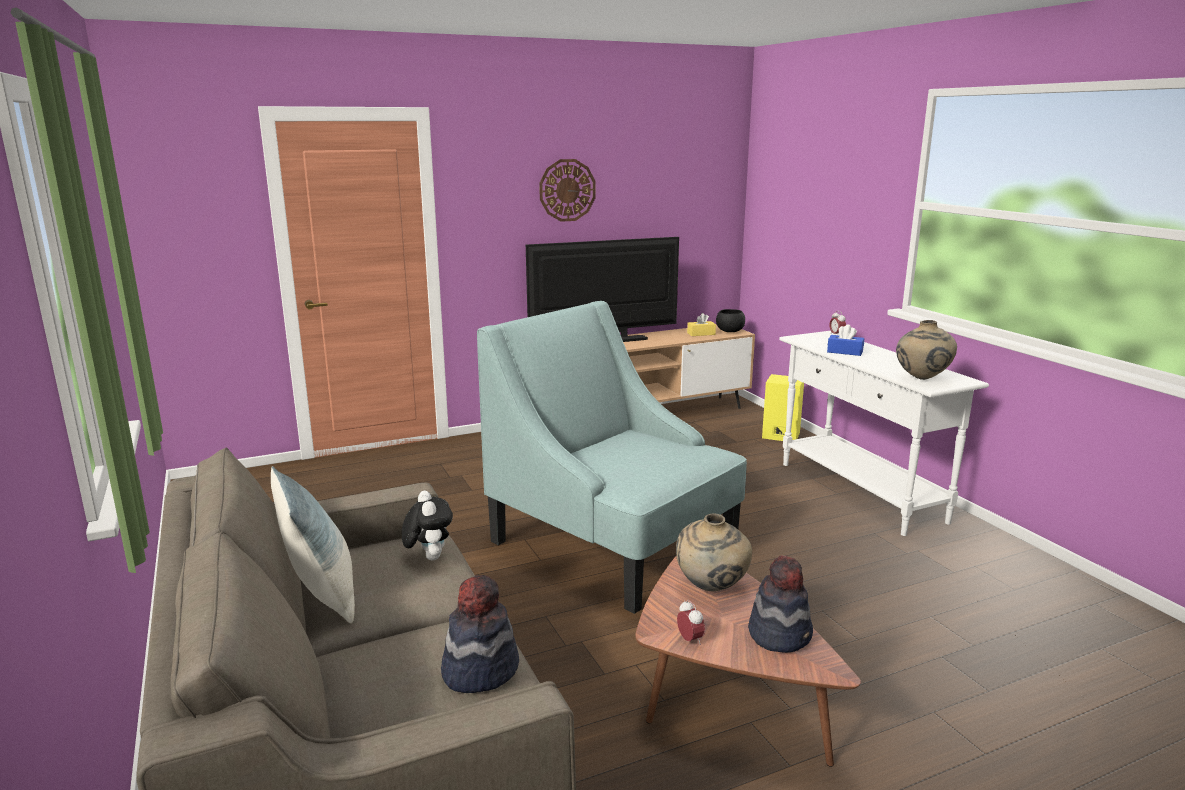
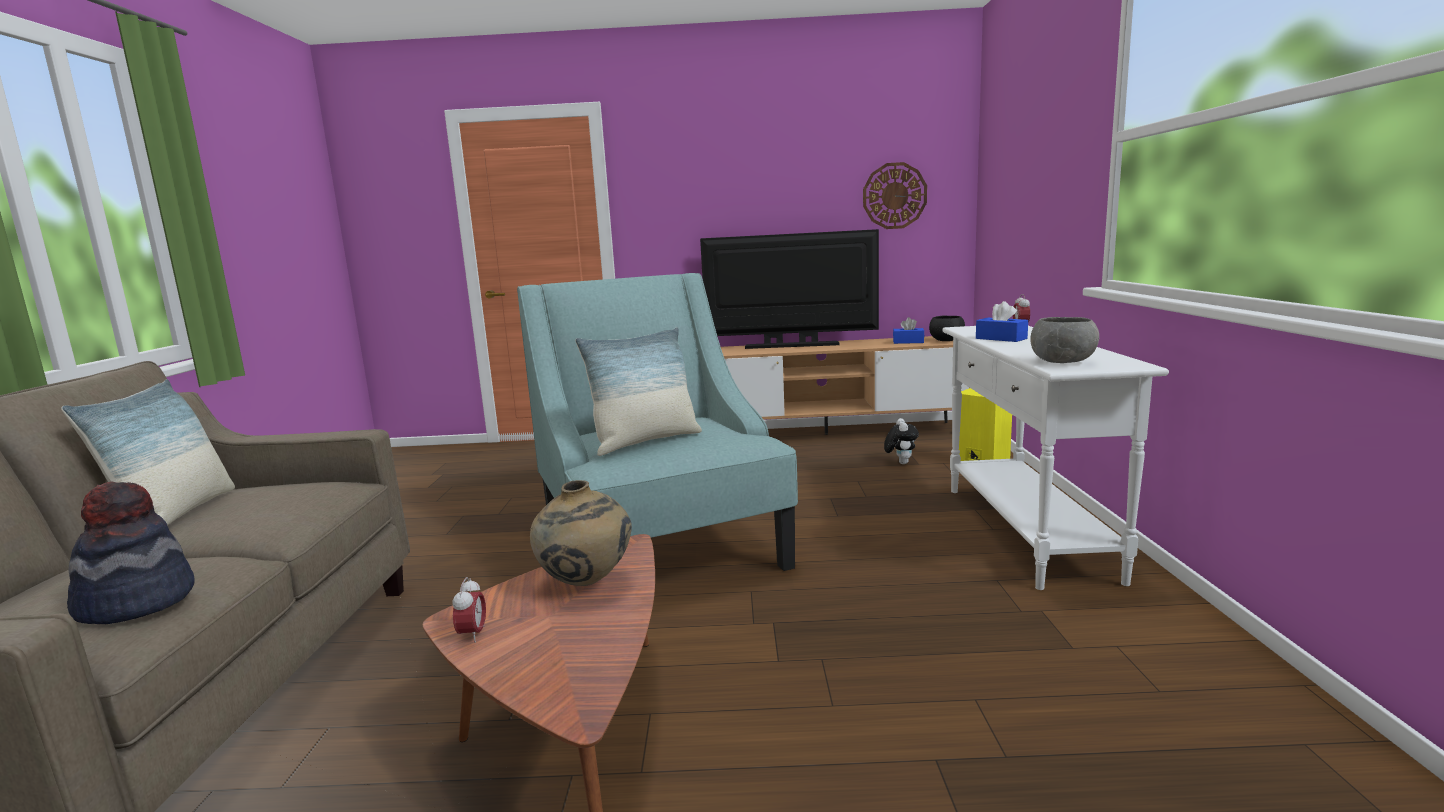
camera: 25 degrees right, 5 degrees down
plush toy [402,491,453,560] -> plush toy moved to [884,418,919,464]
wall clock [539,159,596,222] -> wall clock moved to [863,162,927,229]
yellow tissue box [687,313,716,336] -> blue tissue box [893,317,924,344]
hat [748,556,813,653] -> none
beige vase [896,320,957,380] -> grey bowl [1031,317,1099,363]
none -> pillow [575,327,702,456]

